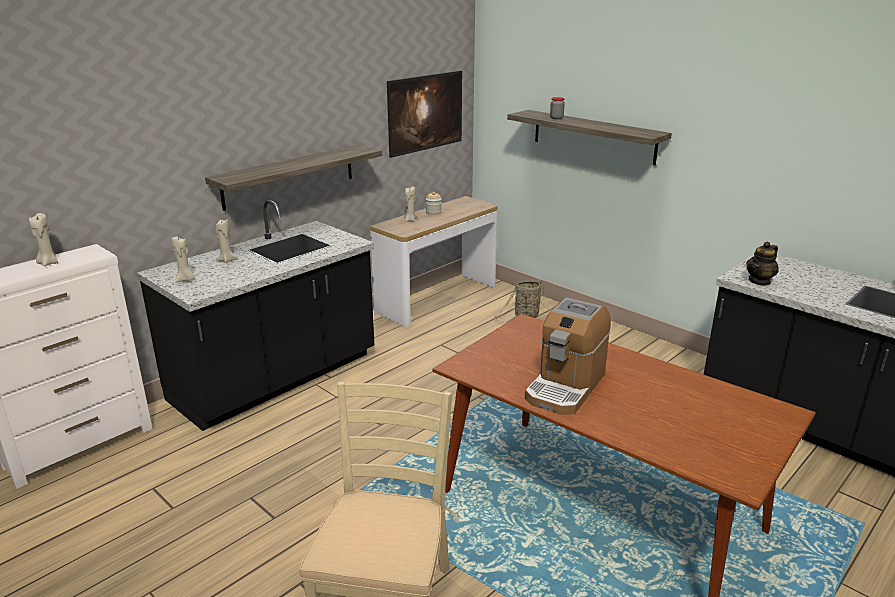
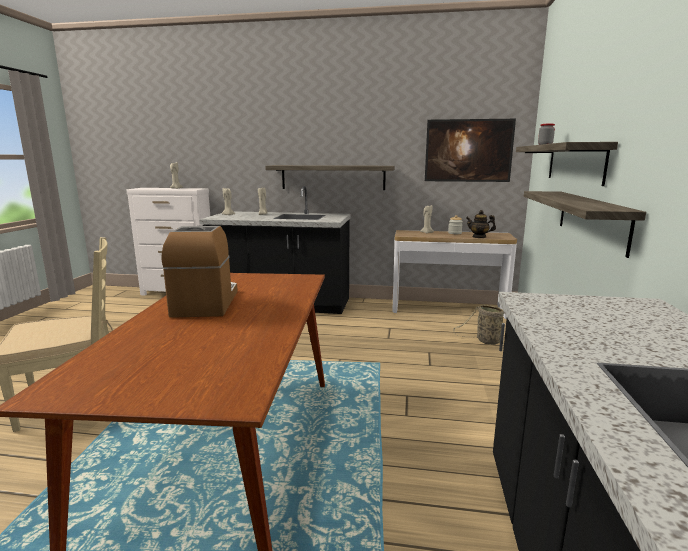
camera: 55 degrees right, 10 degrees down
coffee machine [525,298,611,415] -> coffee machine turned 90 degrees clockwise [161,226,238,318]
teapot [746,241,779,286] -> teapot moved to [466,210,496,238]
none -> shelf [524,191,646,258]

